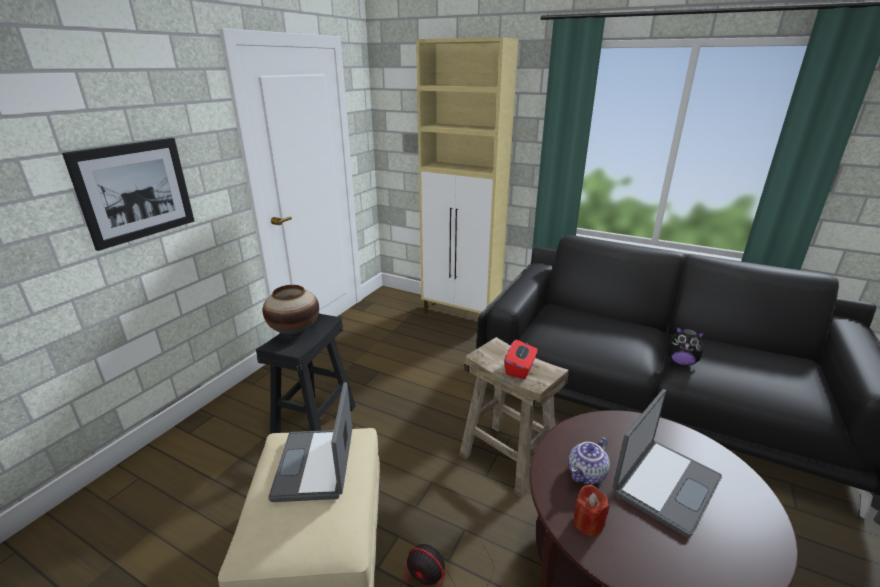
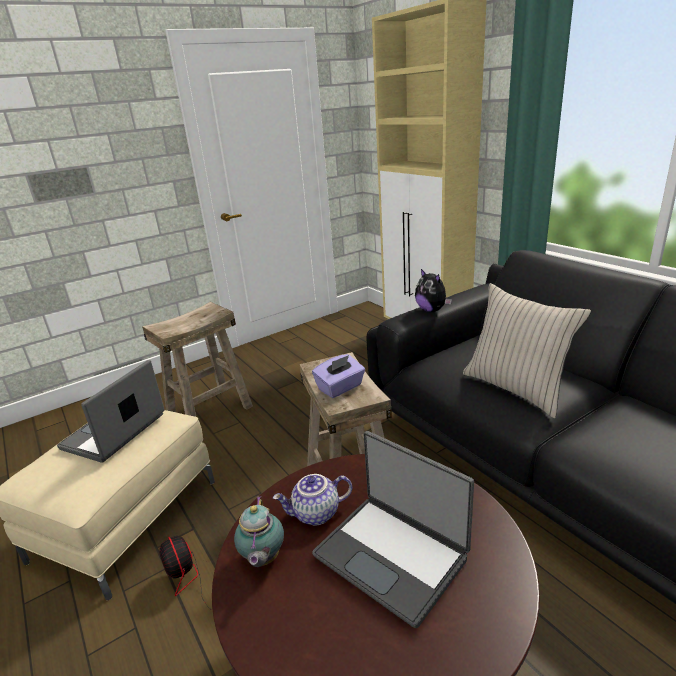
camera: 30 degrees right, 0 degrees up
picture [62,138,194,251] -> none
black stool [256,314,356,434] -> beige stool [142,302,253,417]
vase [263,285,319,336] -> none
red tissue box [504,339,538,379] -> purple tissue box [312,354,365,398]
red candle [574,485,609,536] -> teapot [234,496,284,567]
laptop [613,389,722,538] -> laptop turned 60 degrees clockwise [312,431,474,628]
plush toy [667,326,706,365] -> plush toy moved to [415,269,452,312]
none -> beige pillow [463,283,591,418]

